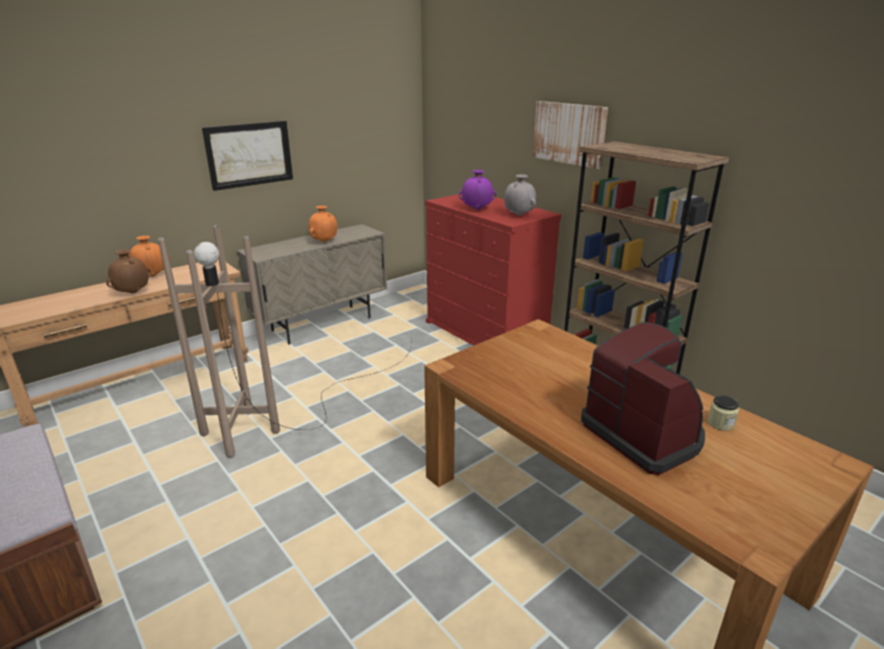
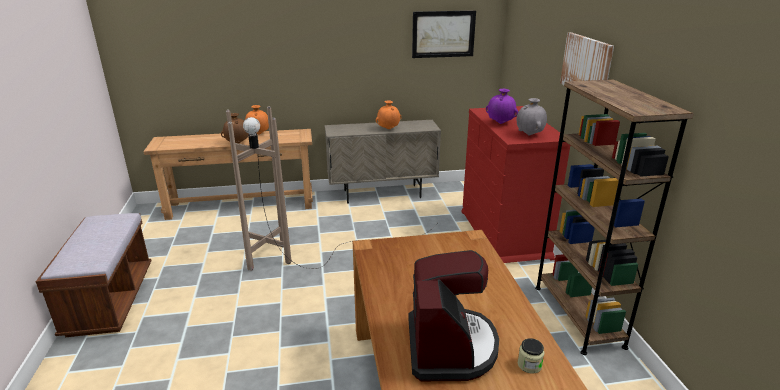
camera: 30 degrees right, 0 degrees up
picture [202,121,293,191] -> picture moved to [412,10,476,58]

